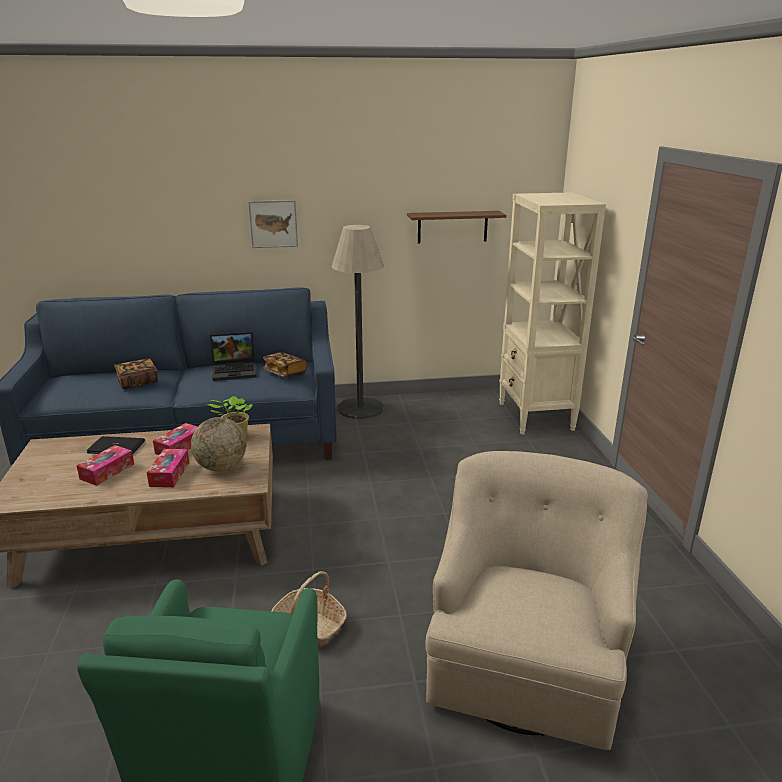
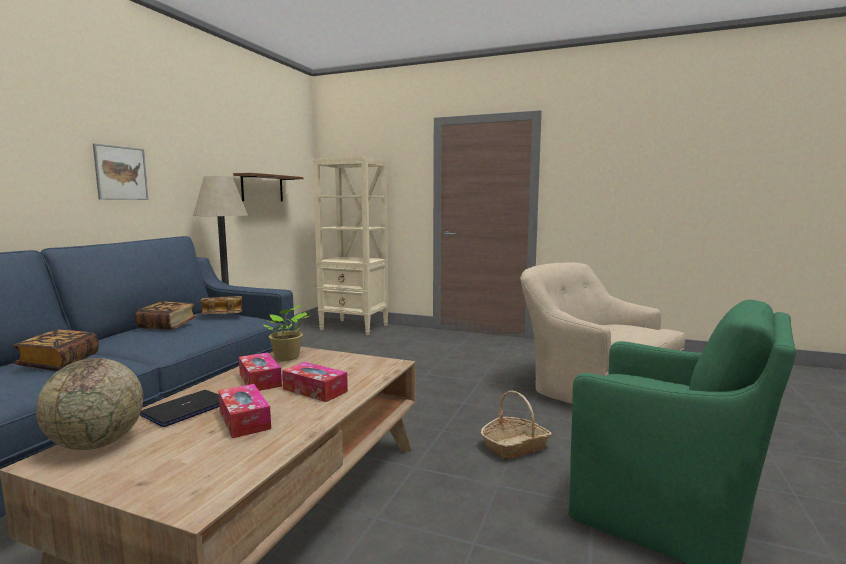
camera: 60 degrees left, 15 degrees down
globe [191,417,247,471] -> globe moved to [36,358,143,450]
laptop [210,332,257,381] -> book [135,301,197,330]

